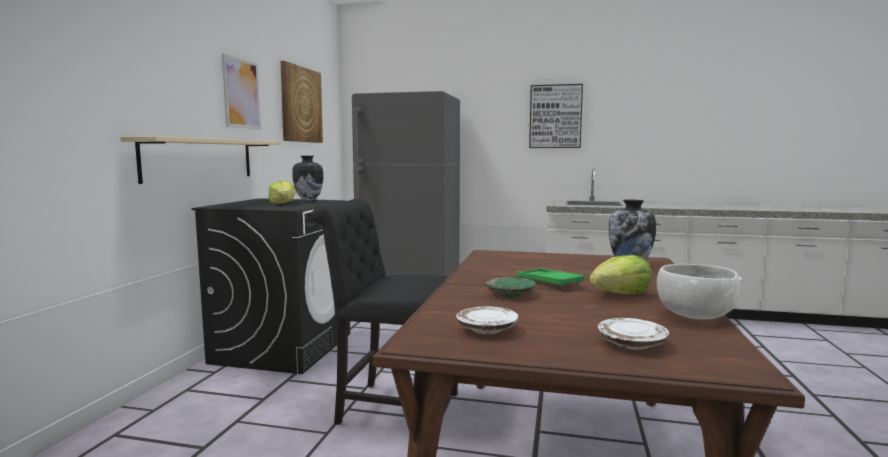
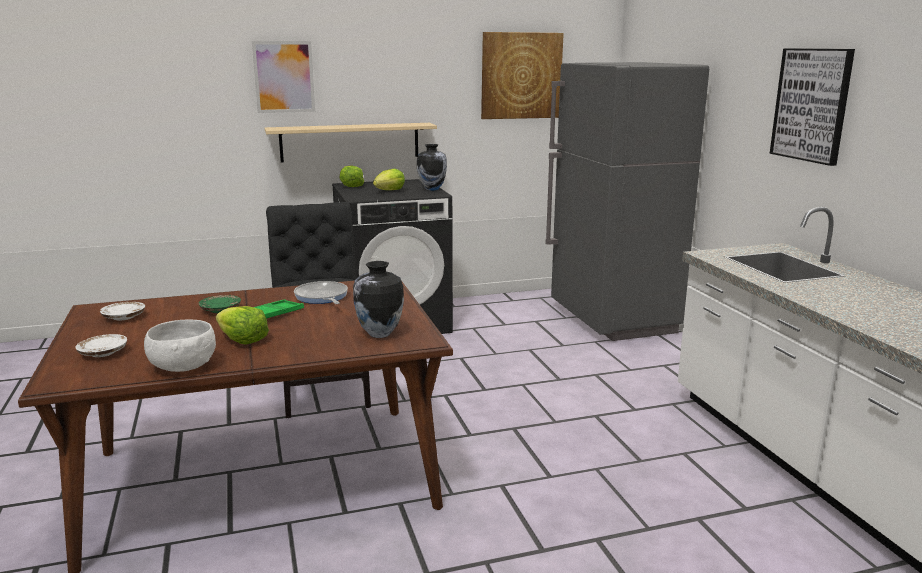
camera: 60 degrees right, 10 degrees up
picture [222,54,261,129] -> picture moved to [252,41,315,113]
none -> frying pan [294,281,348,304]
none -> lettuce [340,165,364,187]

